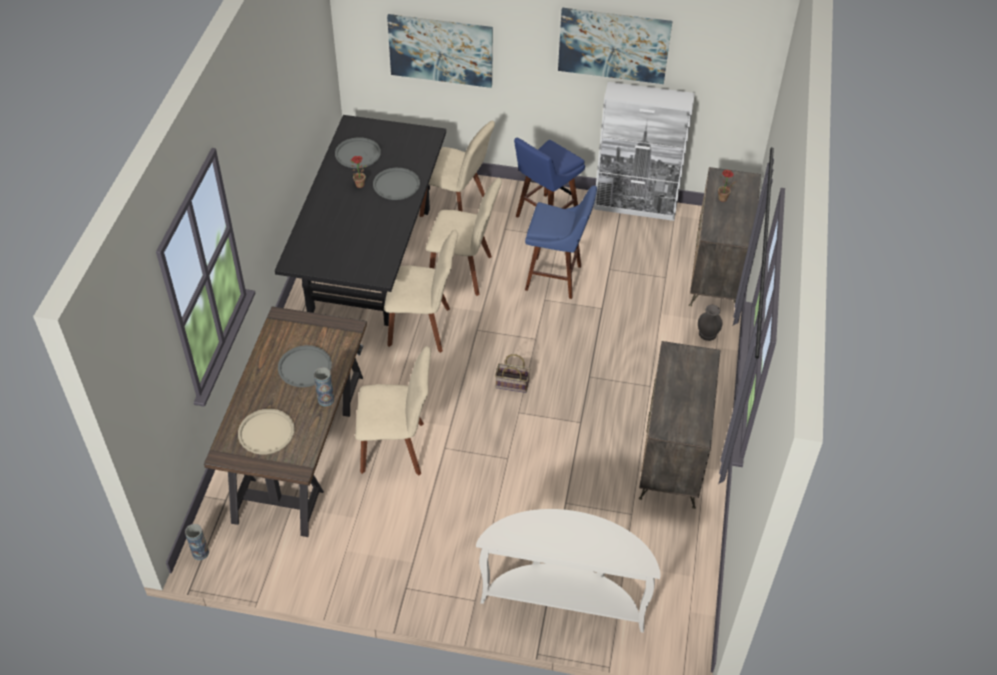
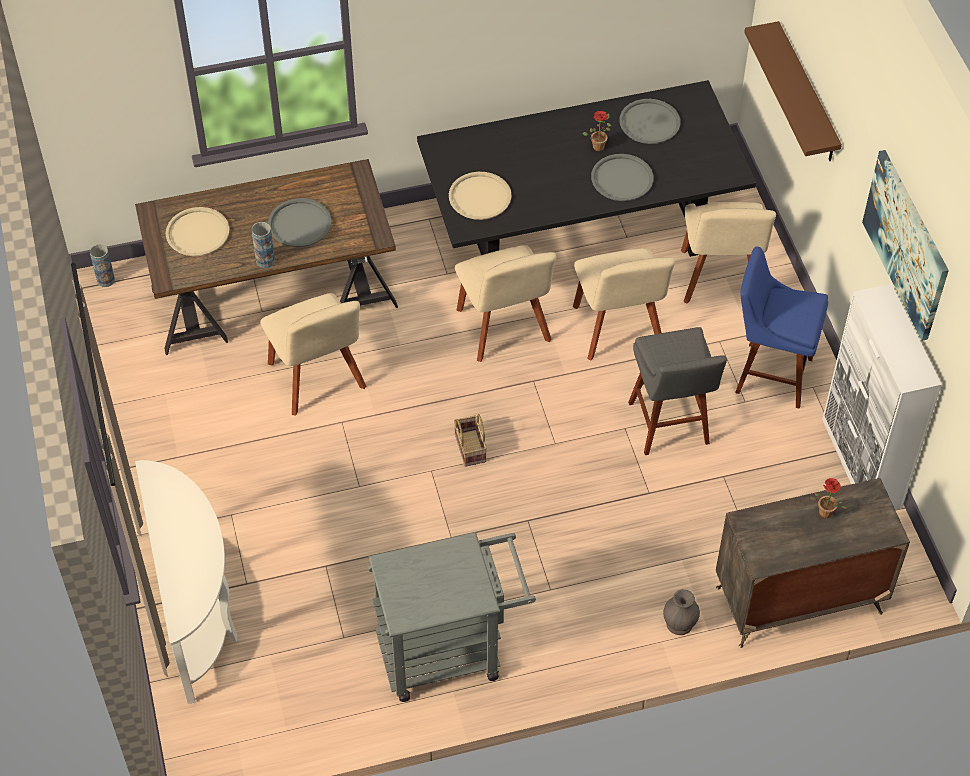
camera: 65 degrees right, 5 degrees up
picture [387,14,493,88] -> brown shelf [744,21,842,161]
blue stool [525,186,597,299] -> grey stool [628,327,727,455]
dresser [639,341,720,509] -> grey cart [368,532,536,702]
none -> beige tray [449,172,512,220]

